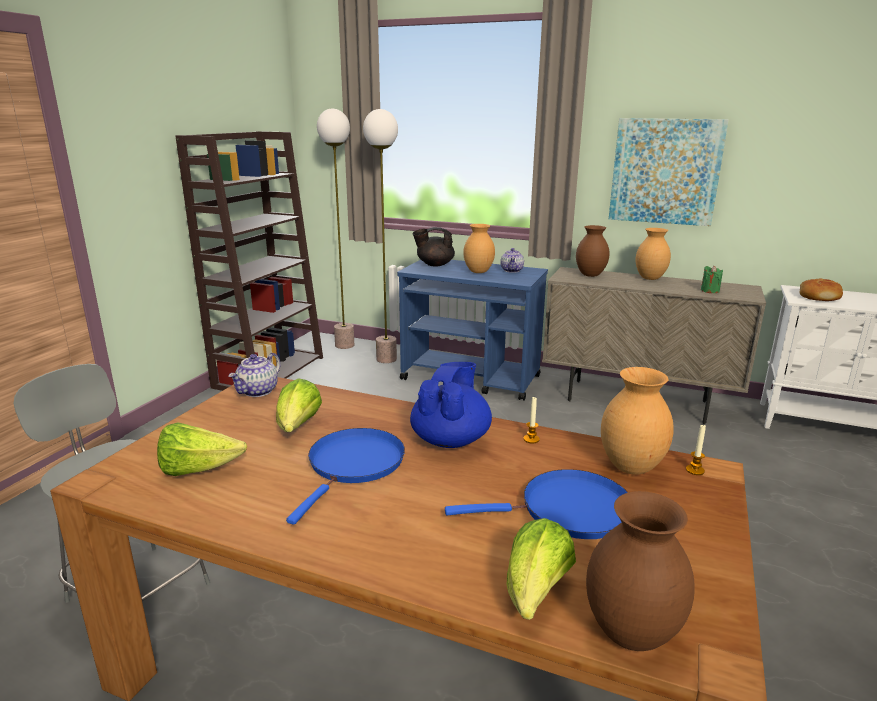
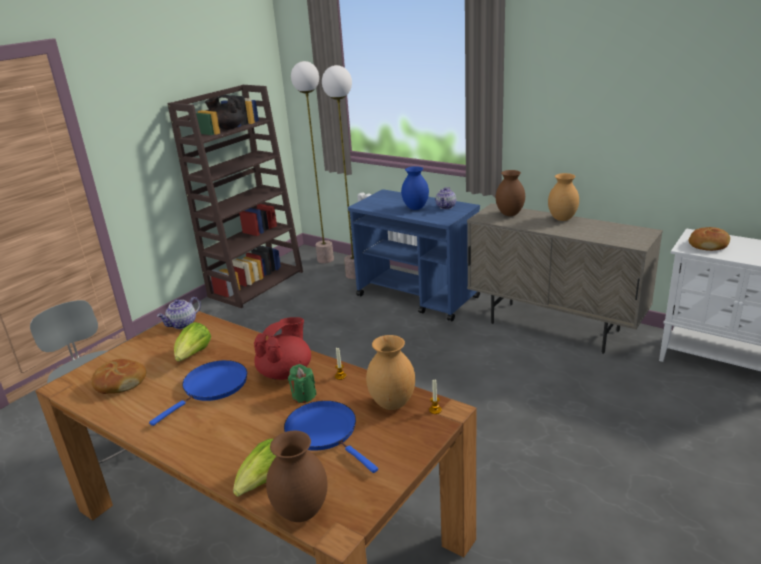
camera: 15 degrees right, 5 degrees up
lettuce [157,423,247,476] -> bread [91,359,146,394]
blue teapot [410,362,492,448] -> red teapot [254,317,311,380]
black teapot [413,227,455,267] -> black teapot moved to [205,95,244,130]
blue frying pan [445,469,628,539] -> blue frying pan turned 135 degrees counterclockwise [284,401,378,473]
brown vase [463,224,495,273] -> blue vase [401,166,429,210]
picture [609,118,728,226] -> none
green candle [701,266,723,293] -> green candle moved to [288,364,317,403]

